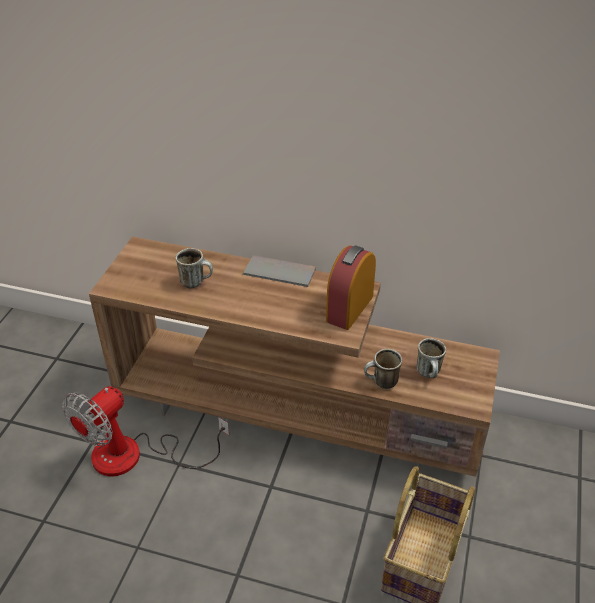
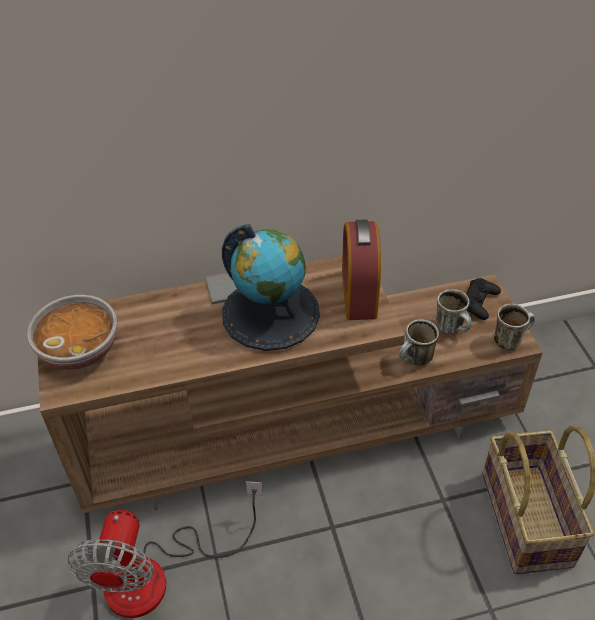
camera: 30 degrees left, 5 degrees up
mug [176,248,213,288] -> mug moved to [494,304,535,350]
none -> bowl [27,295,117,370]
none -> globe [222,224,320,351]
none -> black game controller [466,278,501,320]

